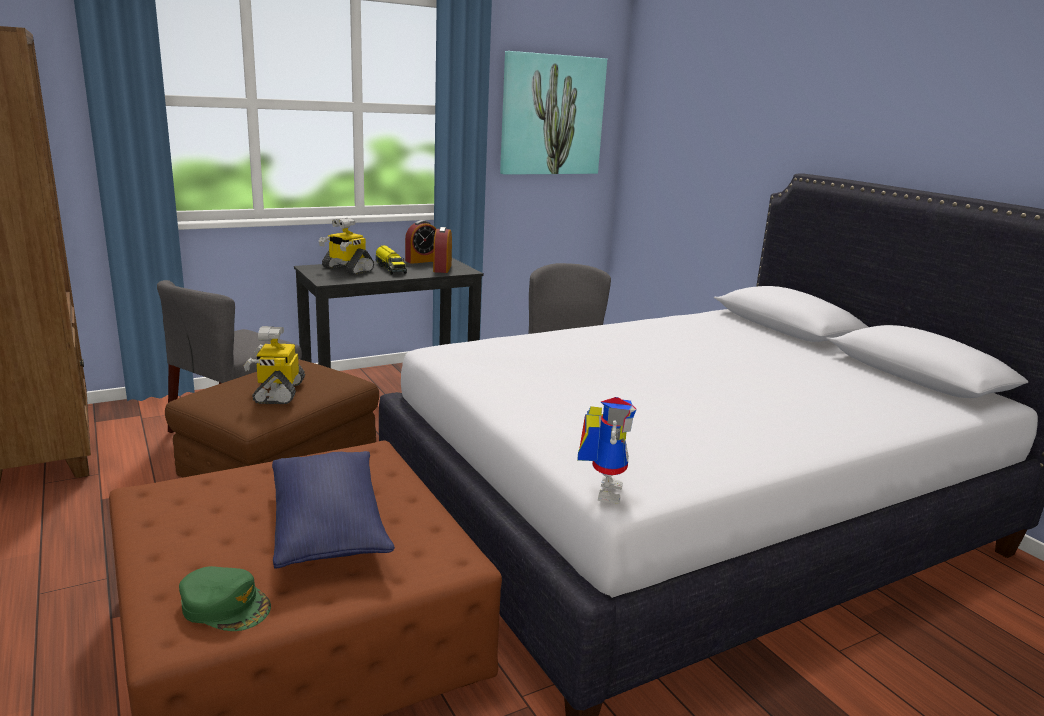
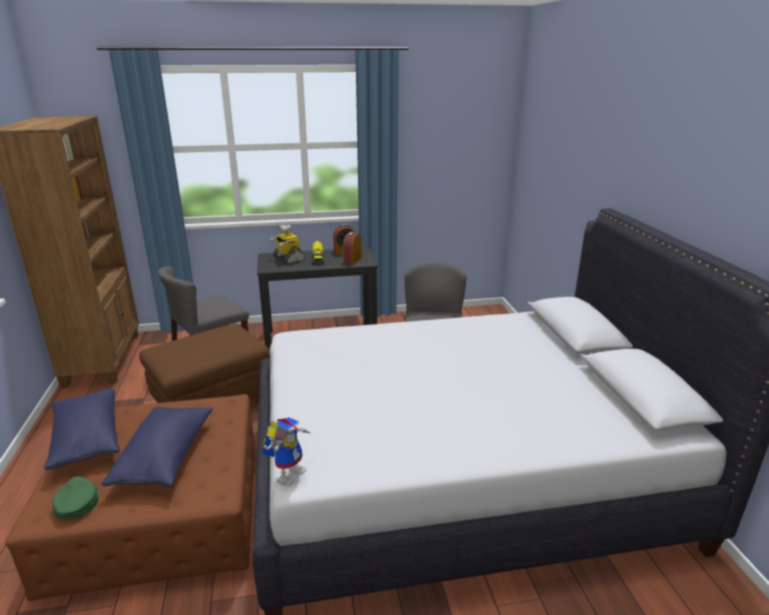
camera: 20 degrees right, 5 degrees up
green cap [179,566,271,631] -> green cap turned 150 degrees counterclockwise [52,476,99,520]
toy robot [244,326,305,404] -> none
picture [500,51,607,175] -> none
none -> blue pillow [44,389,119,470]

